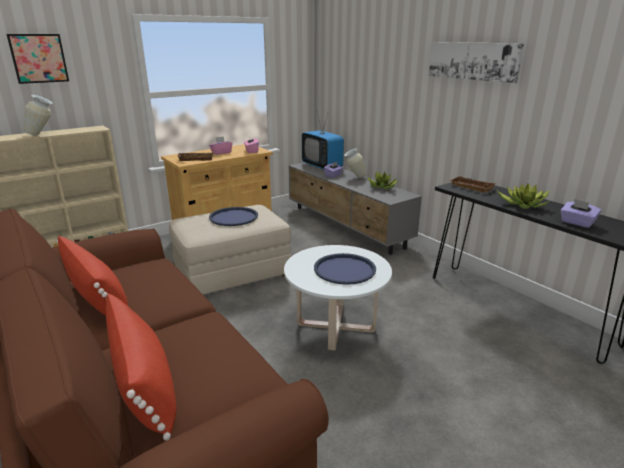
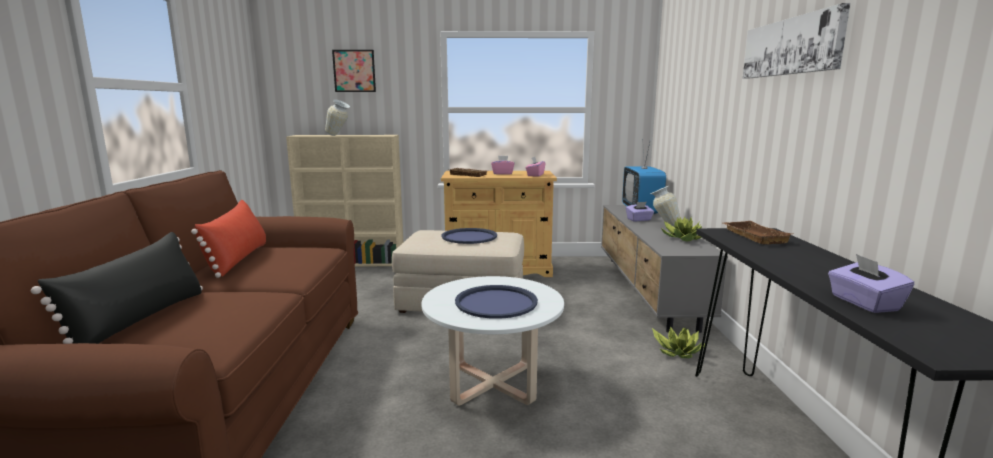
camera: 35 degrees right, 10 degrees down
red pillow [106,294,176,441] -> black pillow [31,232,203,344]
potted plant [497,183,550,209] -> potted plant moved to [652,327,705,359]

